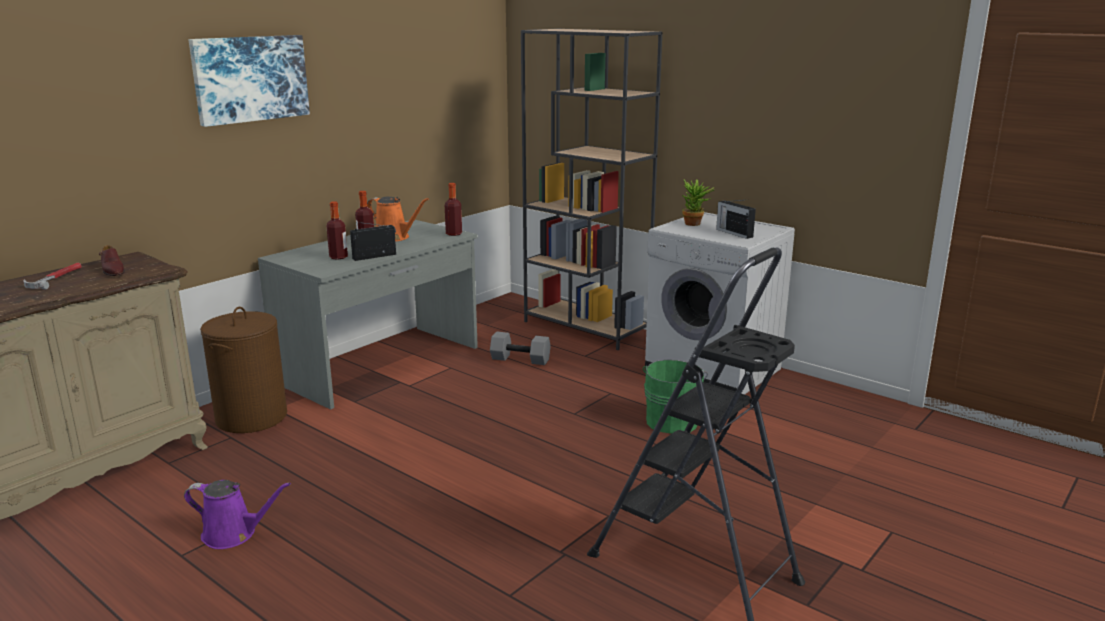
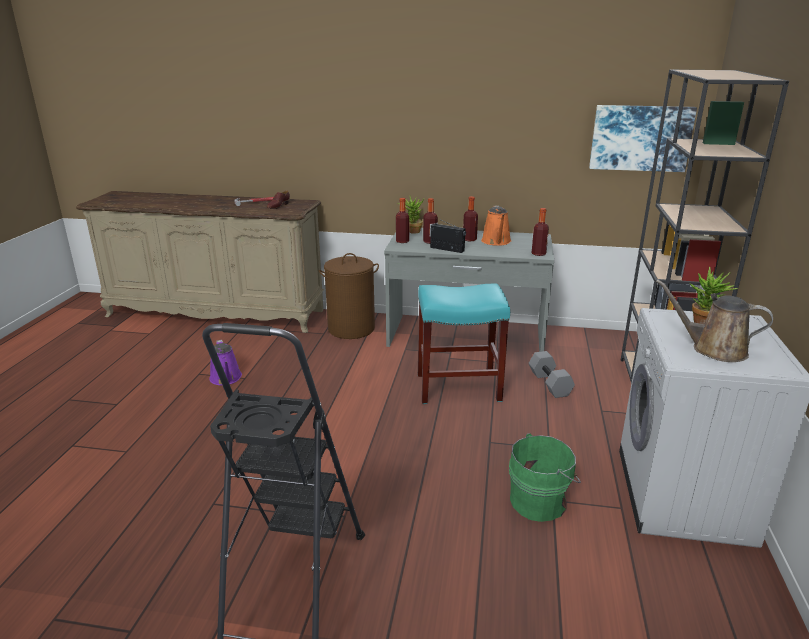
camera: 60 degrees right, 5 degrees up
picture [189,35,310,127] -> picture moved to [589,105,697,172]
radio [716,200,756,239] -> brown watering can [656,279,773,362]
none -> bottle [396,198,409,243]
none -> potted plant [397,197,424,234]
none -> turquoise stool [418,284,510,404]

